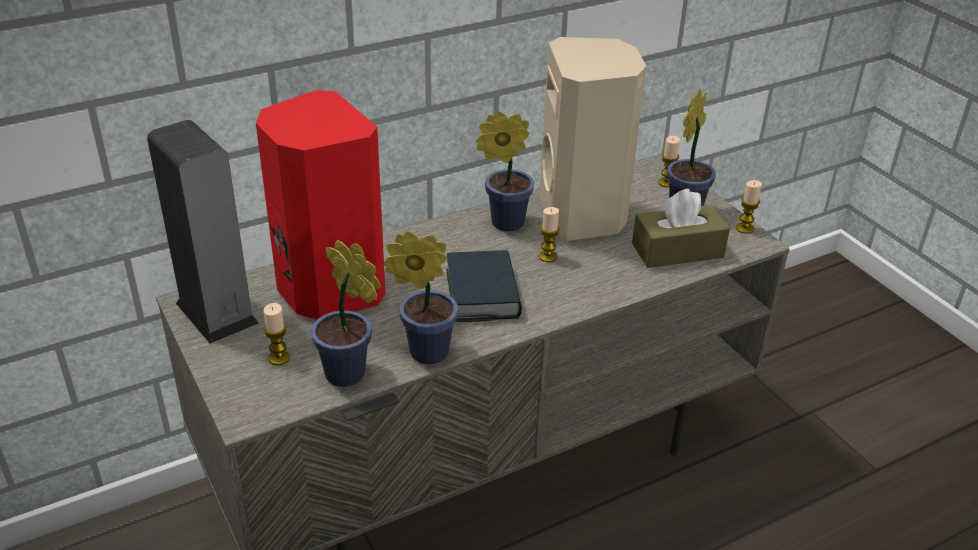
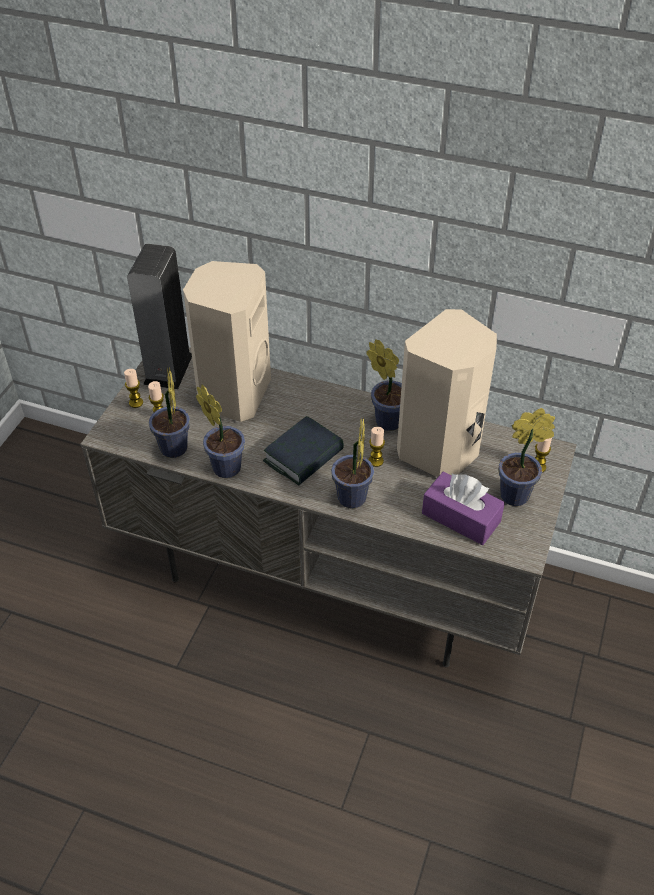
camera: 50 degrees right, 10 degrees up
red speaker [256,90,385,320] -> beige speaker [183,261,271,422]
brown tissue box [632,189,730,268] -> purple tissue box [422,472,505,545]
candle [736,180,762,234] -> candle moved to [124,369,143,408]
none -> potted plant [331,417,374,508]

